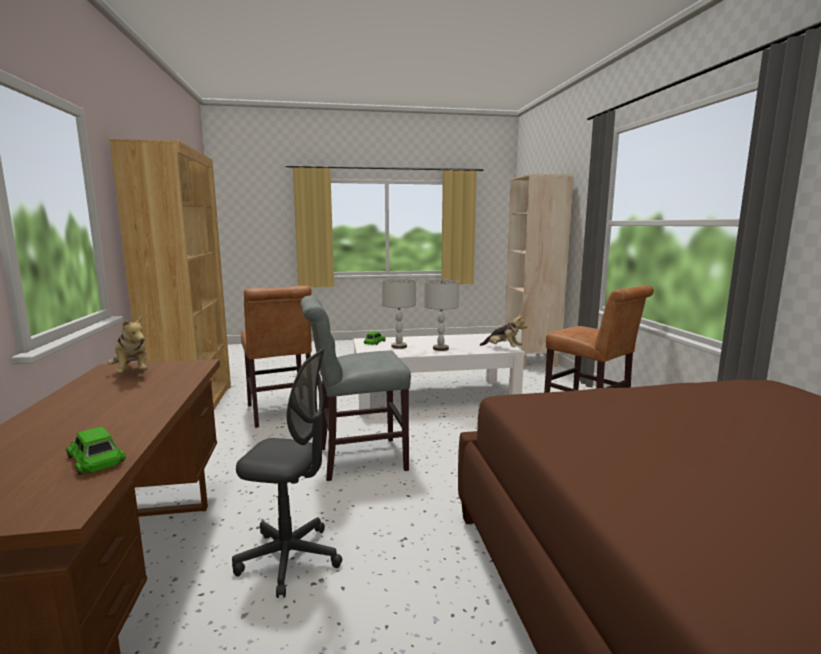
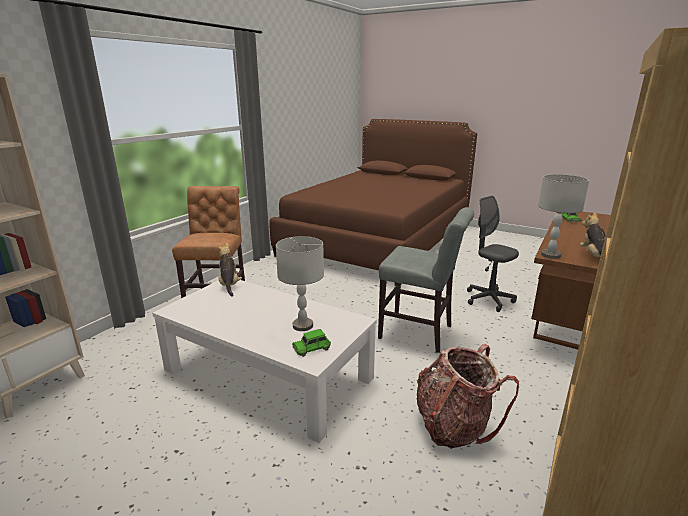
camera: 140 degrees left, 10 degrees up
brown chair [241,286,312,428] -> backpack [417,344,519,449]
grey table lamp [424,280,459,351] -> grey table lamp moved to [538,174,589,259]

